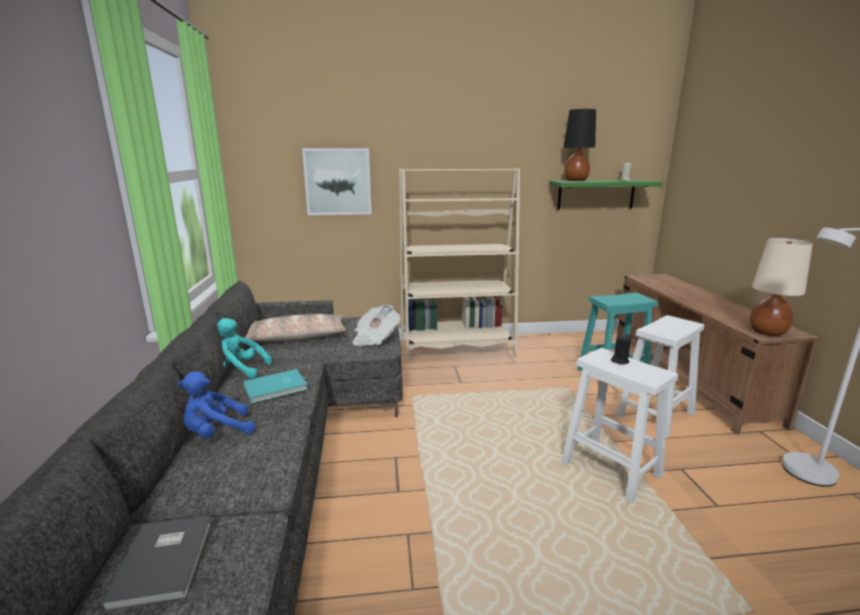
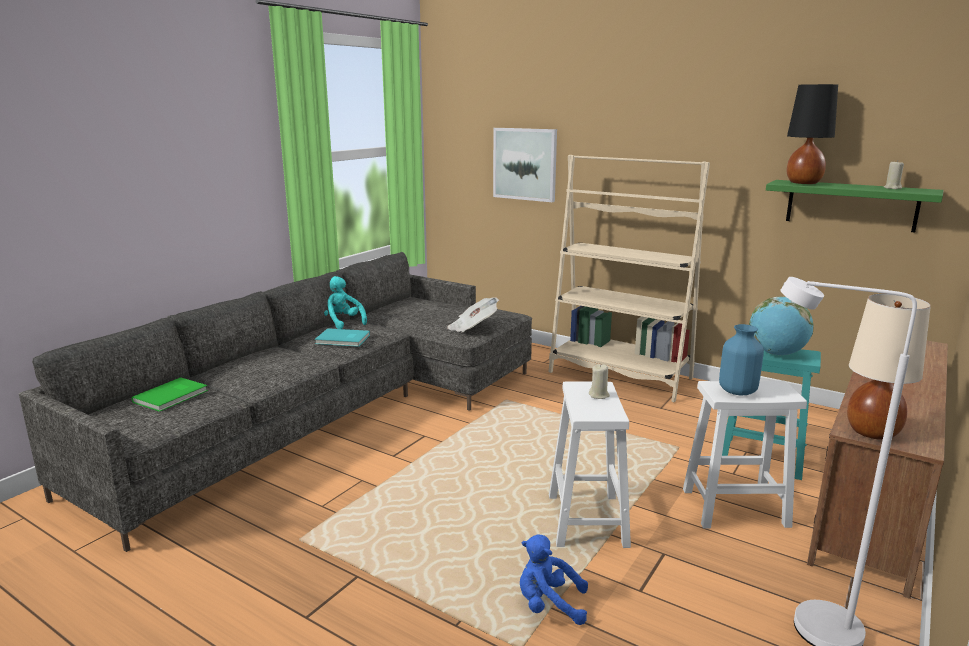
camera: 40 degrees right, 0 degrees up
grey book [101,516,212,611] -> green book [132,377,208,412]
blue plush toy [177,371,255,438] -> blue plush toy moved to [520,534,588,625]
pillow [245,314,346,341] -> none
black candle [611,333,631,364] -> beige candle [589,364,610,399]
none -> blue vase [719,324,764,395]
none -> globe [749,297,814,355]

